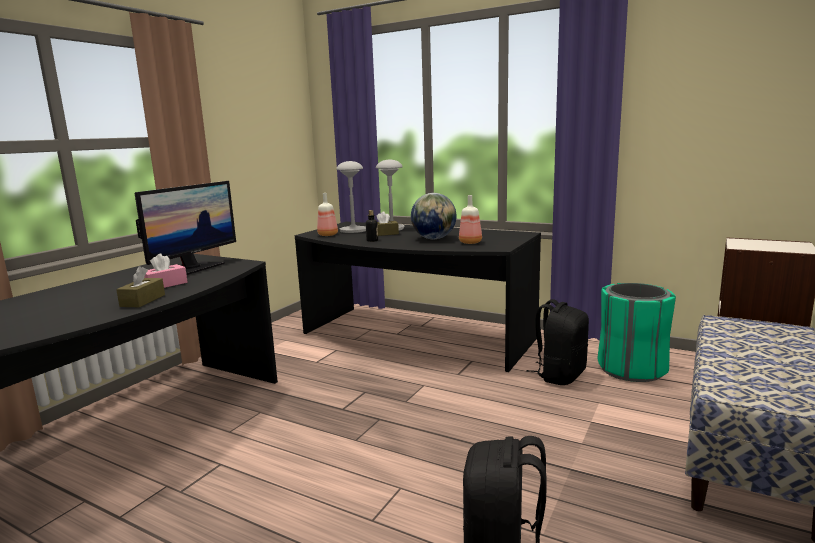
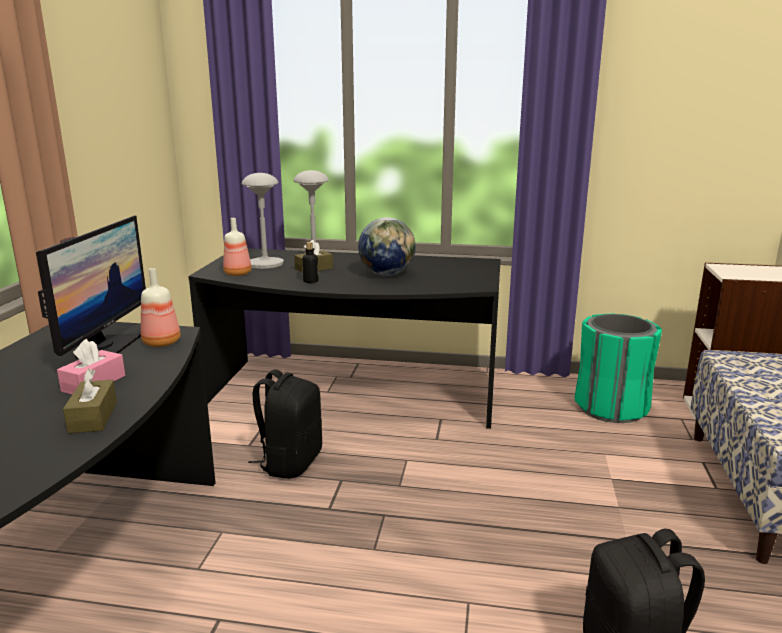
camera: 20 degrees left, 5 degrees up
bottle [459,195,482,244] -> bottle moved to [141,268,181,347]
black backpack [526,299,589,385] -> black backpack moved to [248,370,322,479]

